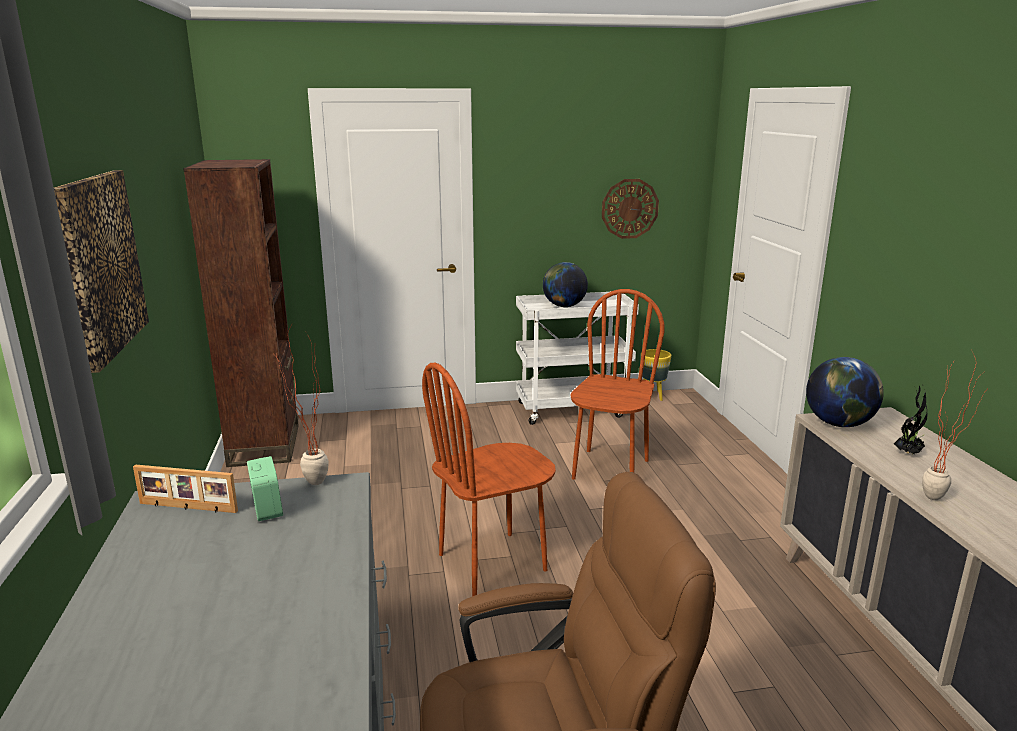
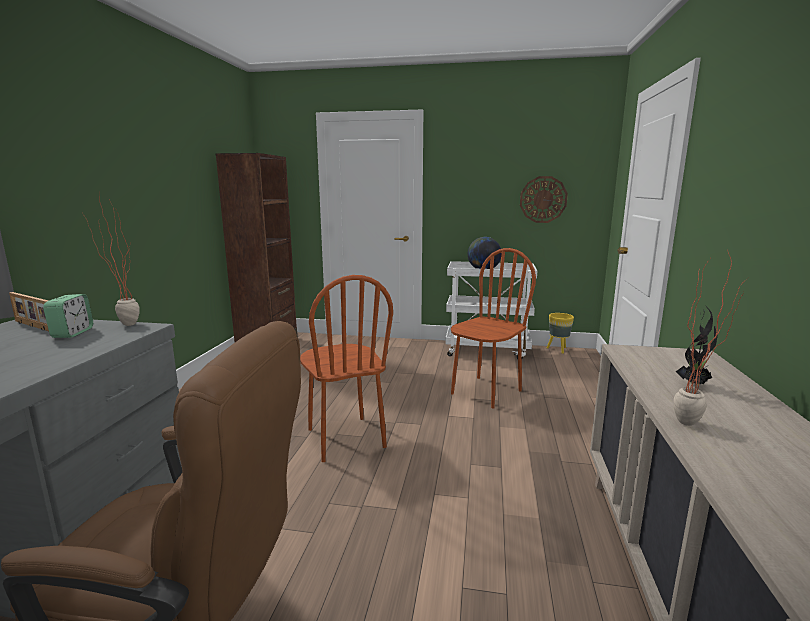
camera: 20 degrees right, 5 degrees down
picture [54,170,149,373] -> none
brown chair [422,363,556,596] -> brown chair turned 105 degrees counterclockwise [300,275,393,462]
globe [806,357,884,427] -> none

